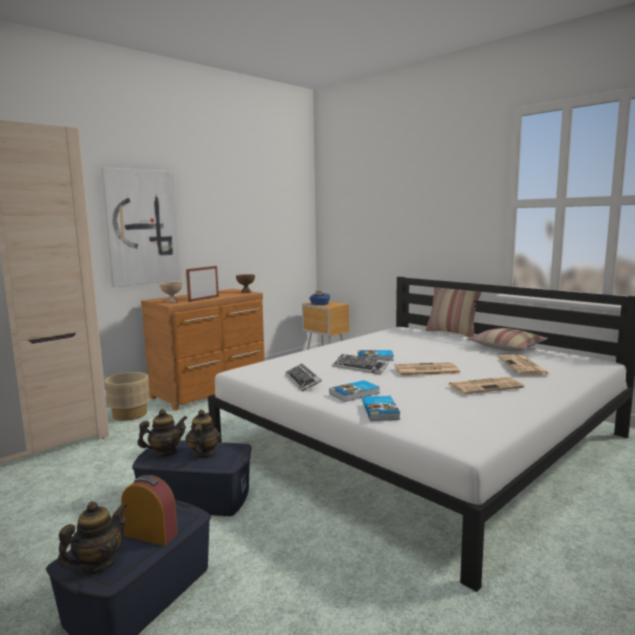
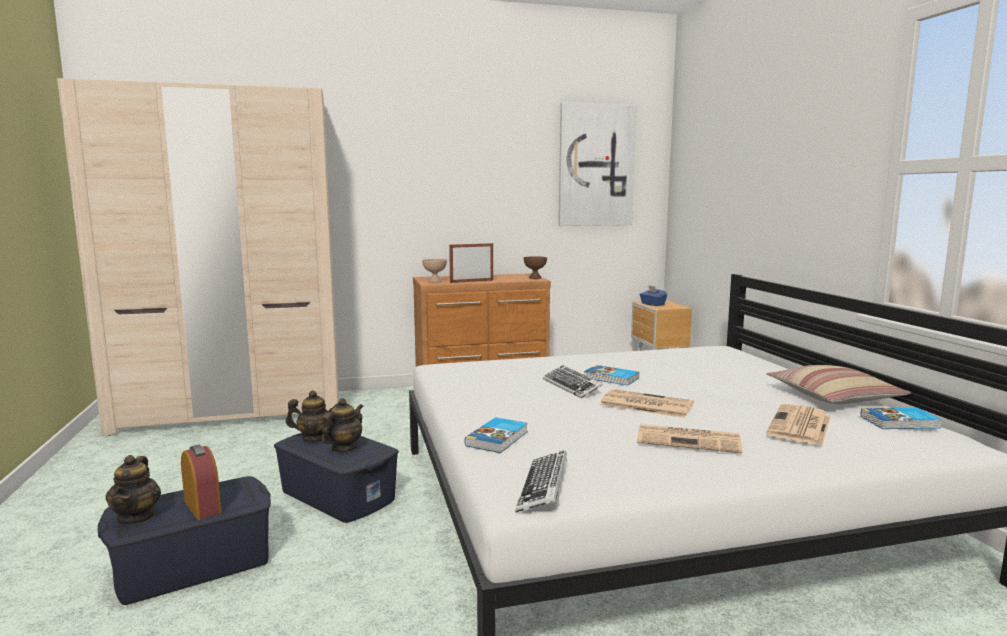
camera: 30 degrees right, 0 degrees up
teapot [58,501,127,574] -> teapot turned 105 degrees clockwise [106,455,161,525]
picture [100,167,181,287] -> picture moved to [559,102,636,226]
beige planter [105,372,149,421] -> none
keyboard [285,364,322,392] -> keyboard moved to [515,451,567,513]
book [329,380,380,402] -> book moved to [861,408,942,429]
pillow [425,287,482,337] -> none

